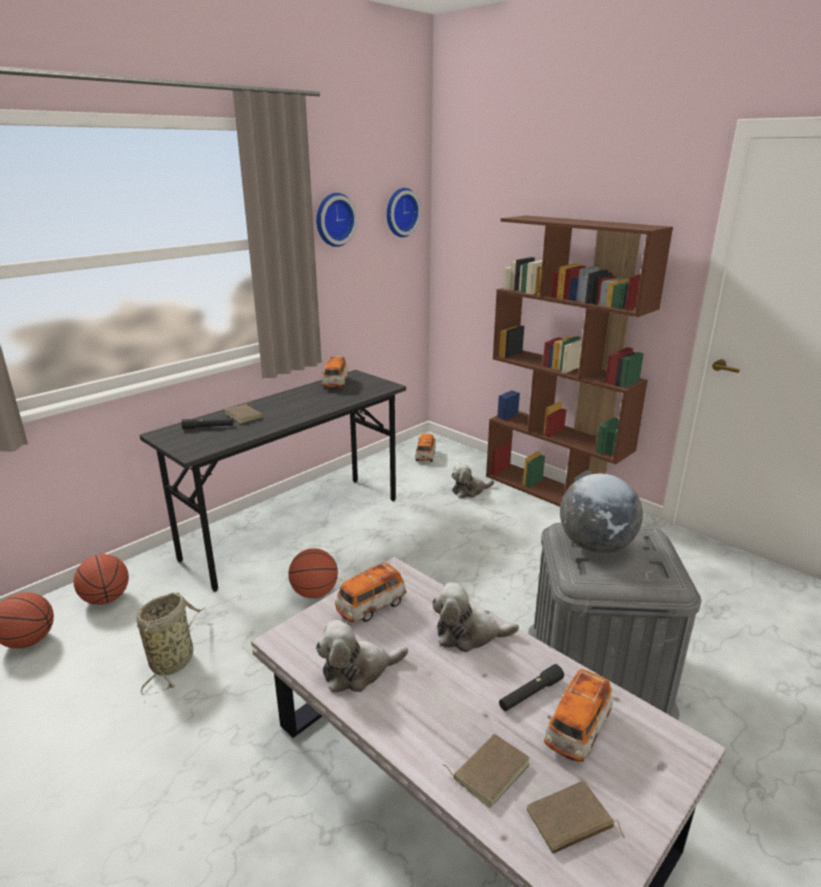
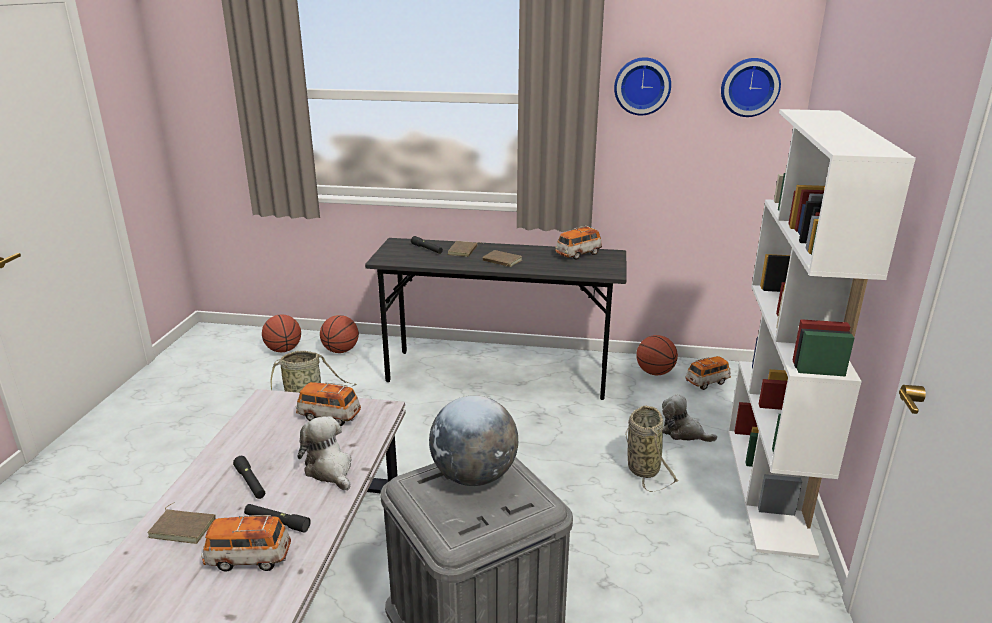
camera: 55 degrees right, 0 degrees up
basketball [288,548,338,598] -> basketball moved to [636,335,678,375]
plush toy [315,620,408,692] -> none
brown bookcase [486,215,673,507] -> white bookcase [728,109,916,559]
brown book [526,781,625,854] -> brown book moved to [482,250,522,267]
none -> black flashlight [233,456,265,499]
none -> basket [625,406,678,492]

